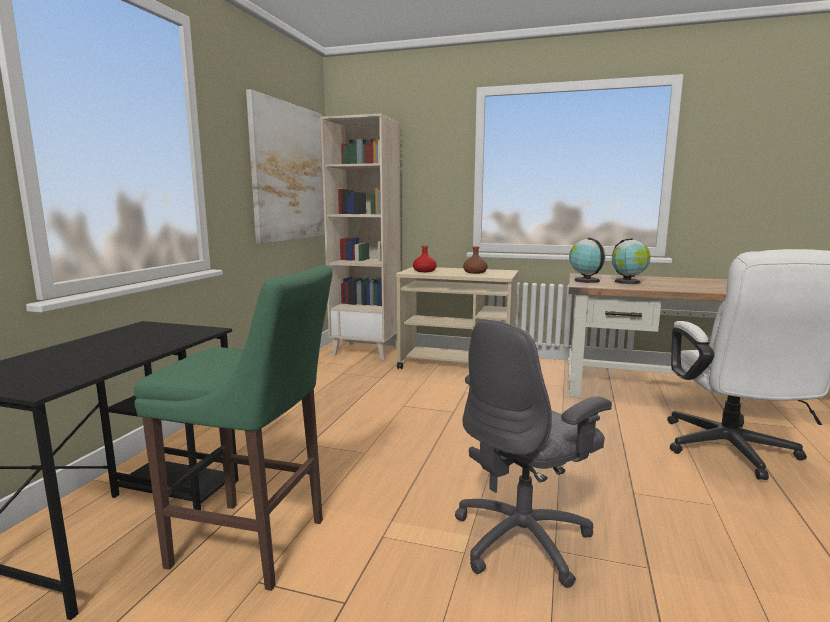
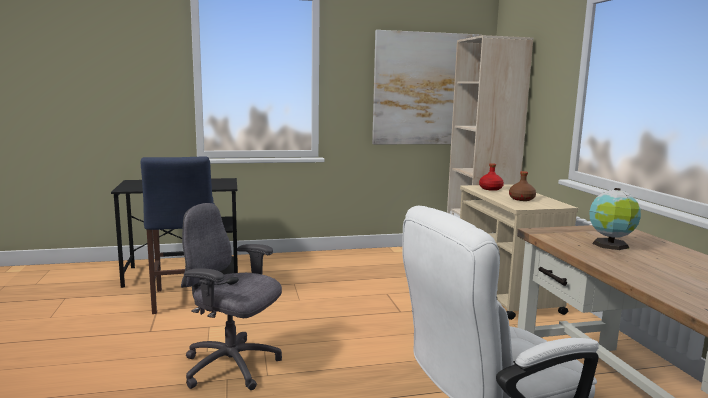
camera: 60 degrees right, 0 degrees up
green stool [134,265,333,591] -> blue stool [141,156,214,314]
globe [569,238,606,283] -> none

